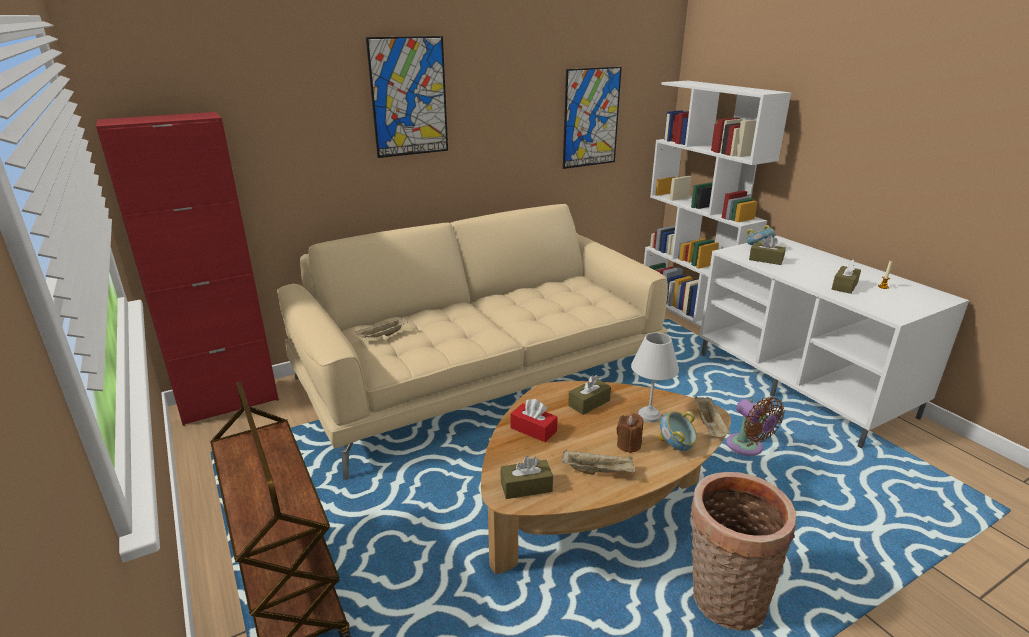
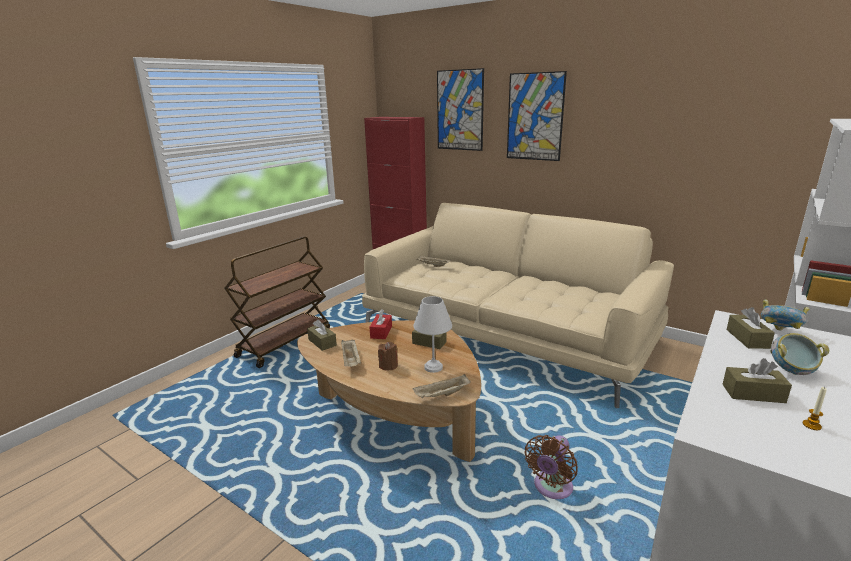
camera: 65 degrees right, 5 degrees down
picture [563,67,622,169] -> picture moved to [437,68,484,151]
bowl [659,411,697,451] -> bowl moved to [771,333,829,375]
basket [690,472,796,631] -> none

